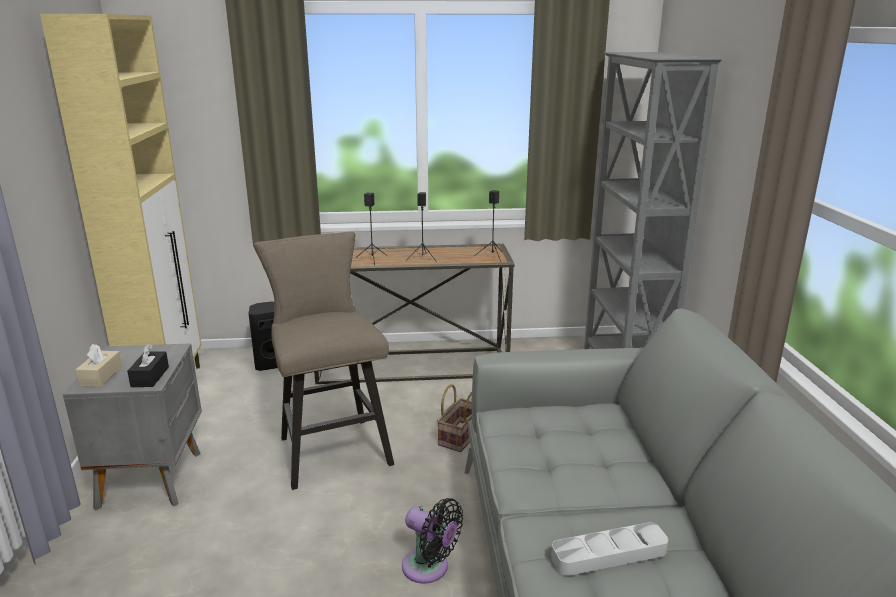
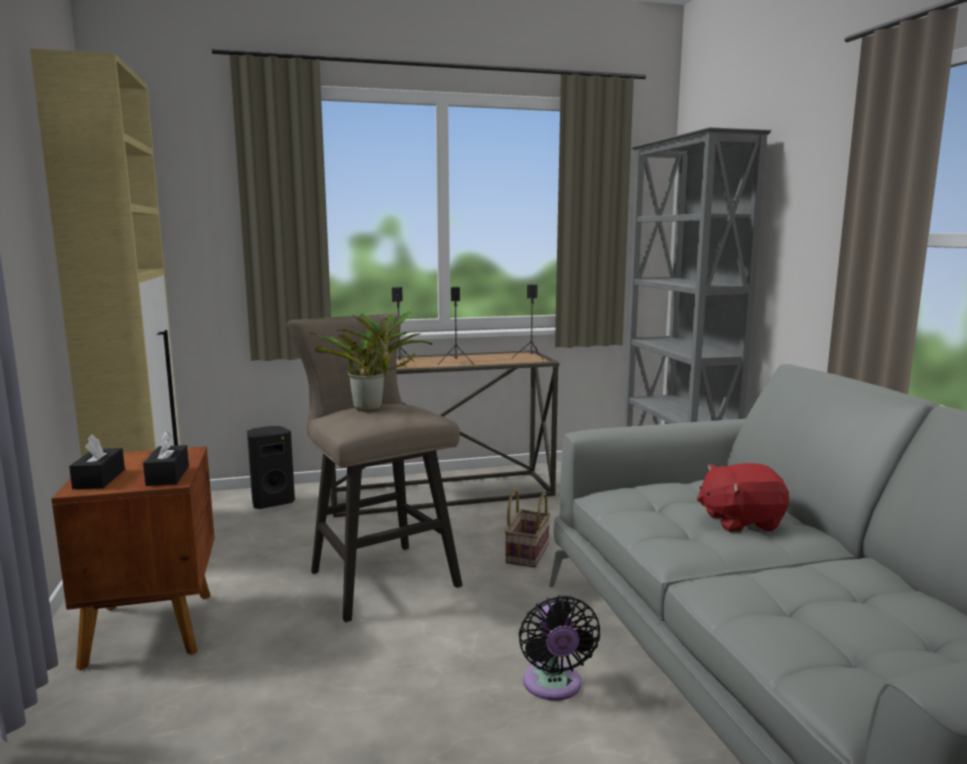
camera: 10 degrees left, 10 degrees down
grey nightstand [63,343,202,510] -> brown nightstand [51,446,215,671]
beige tissue box [76,344,122,387] -> black tissue box [69,434,125,489]
black fan [402,498,463,584] -> black fan turned 60 degrees clockwise [519,595,600,701]
grey tray [551,522,668,576] -> none
none -> potted plant [310,308,433,411]
none -> red plush toy [697,463,789,532]

